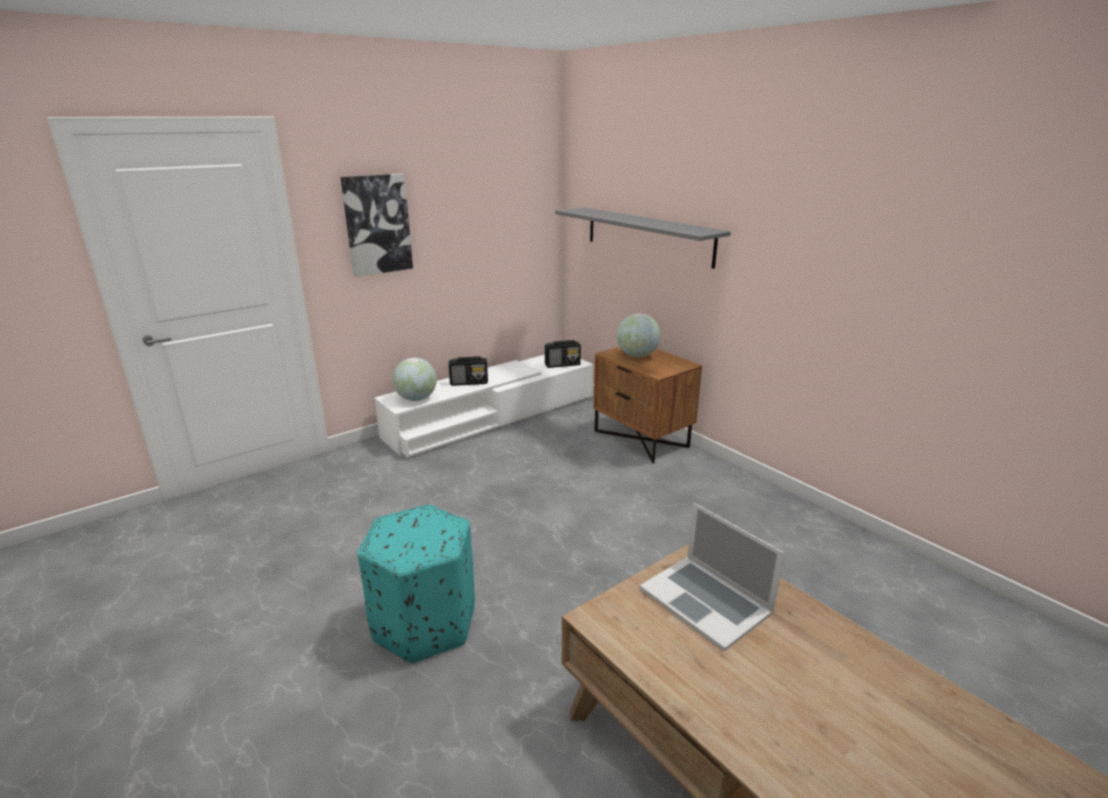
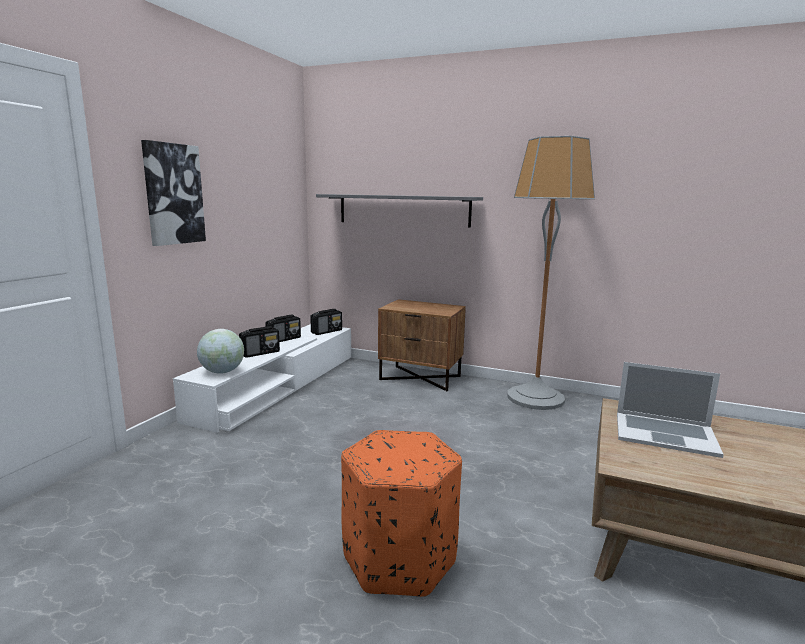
camera: 30 degrees left, 10 degrees down
turquoise ottoman [358,504,475,664] -> orange ottoman [341,430,462,597]
globe [617,313,661,358] -> none
none -> radio [265,315,301,342]
none -> floor lamp [508,136,595,410]

